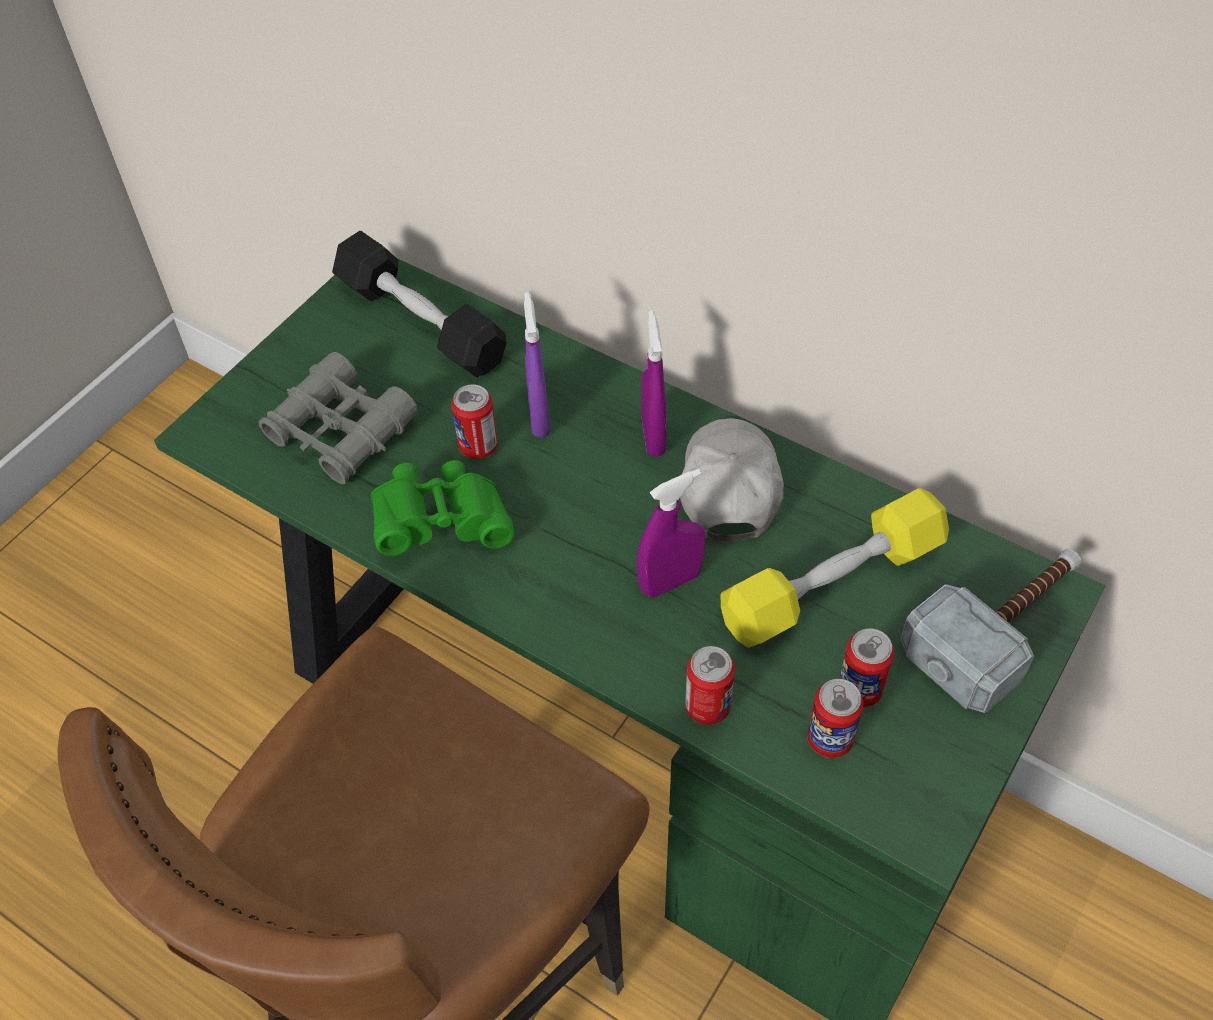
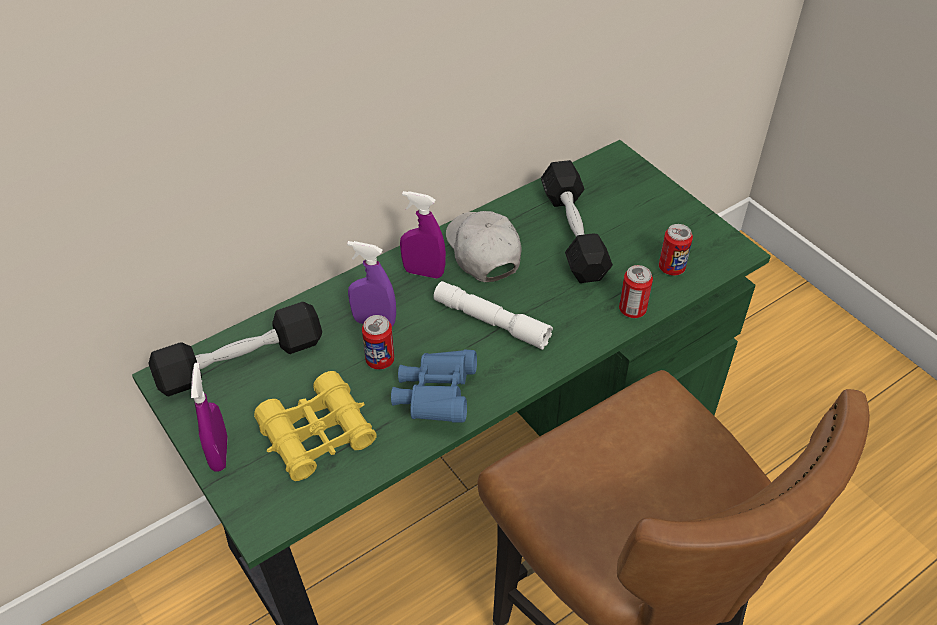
camera: 70 degrees left, 5 degrees down
grey binoculars [259,352,418,484] -> yellow binoculars [254,371,377,481]
green binoculars [371,460,515,556] -> blue binoculars [391,349,477,423]
purple spray bottle [637,469,705,598] -> purple spray bottle moved to [191,363,227,472]
white cap [680,418,784,541] -> white cap turned 45 degrees clockwise [446,211,521,282]
yellow dumbbell [721,488,949,648] -> black dumbbell [541,160,613,283]
can [839,628,894,707] -> none
hammer [900,548,1082,713] -> none
none -> white flashlight [433,281,553,350]

